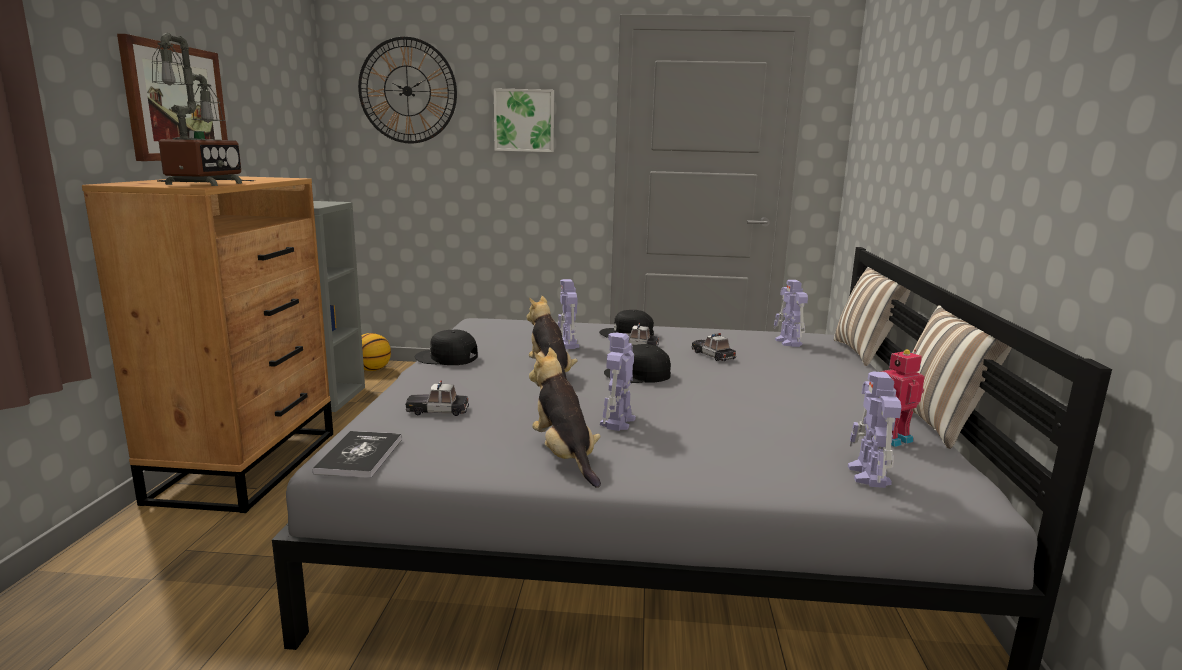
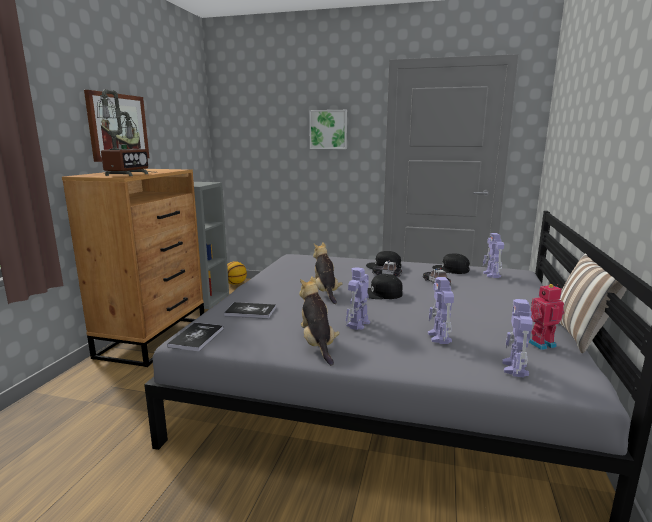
camera: 10 degrees right, 0 degrees up
wall clock [358,37,457,143] -> none
toy car [405,380,469,416] -> book [224,302,276,319]
black cap [415,330,478,365] -> black cap moved to [432,254,470,274]
toy robot [558,279,579,349] -> toy robot moved to [428,277,454,344]
pillow [834,267,910,366] -> none

